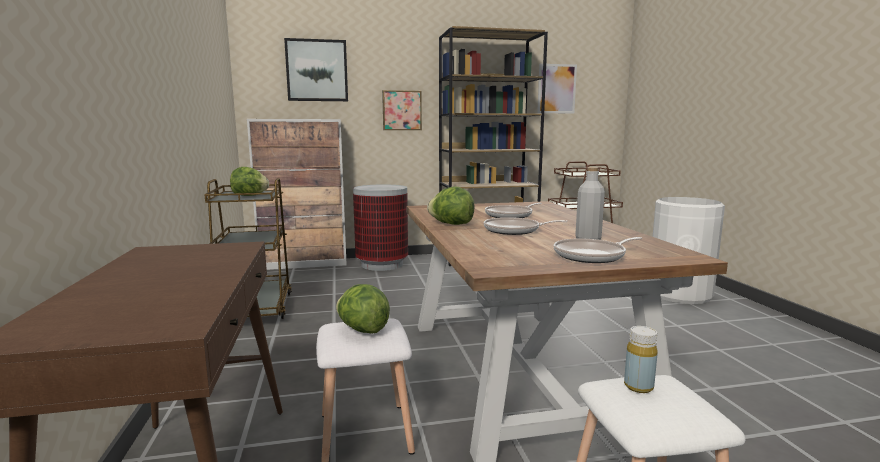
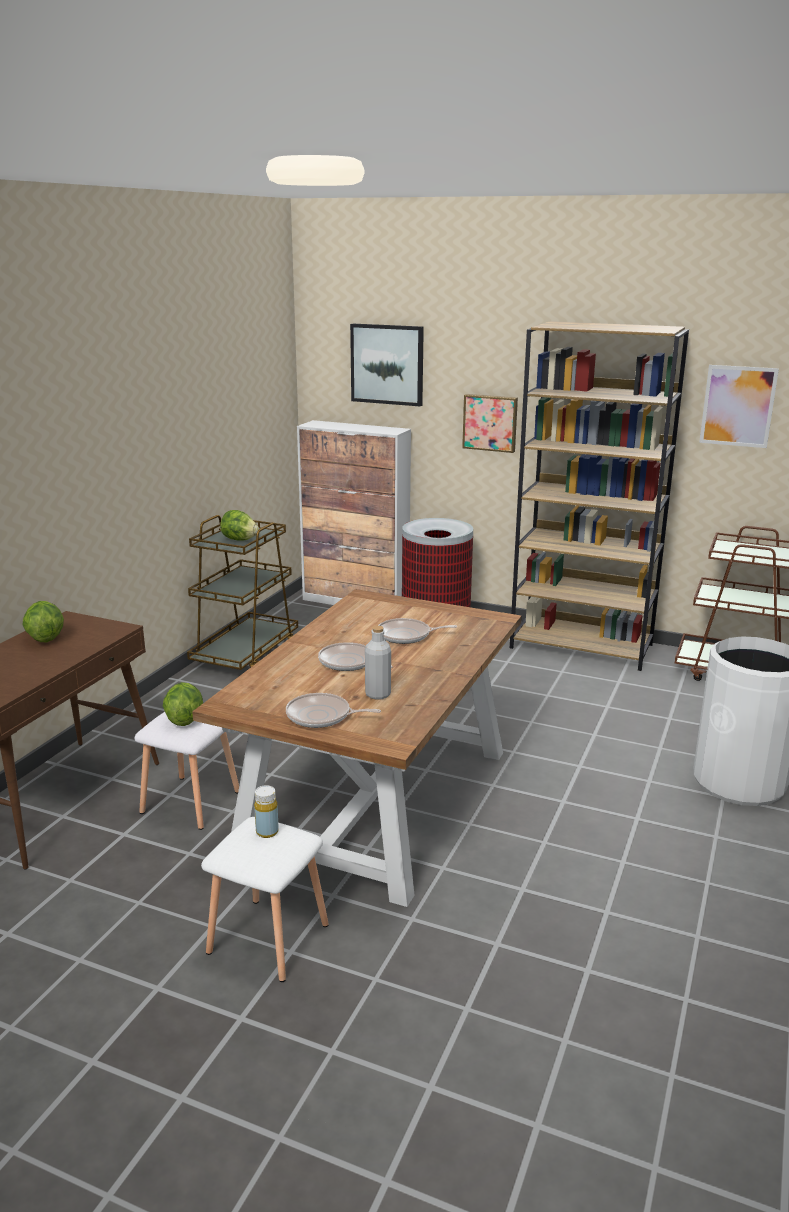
camera: 35 degrees right, 10 degrees up
lettuce [427,186,474,225] -> lettuce moved to [22,601,64,642]

